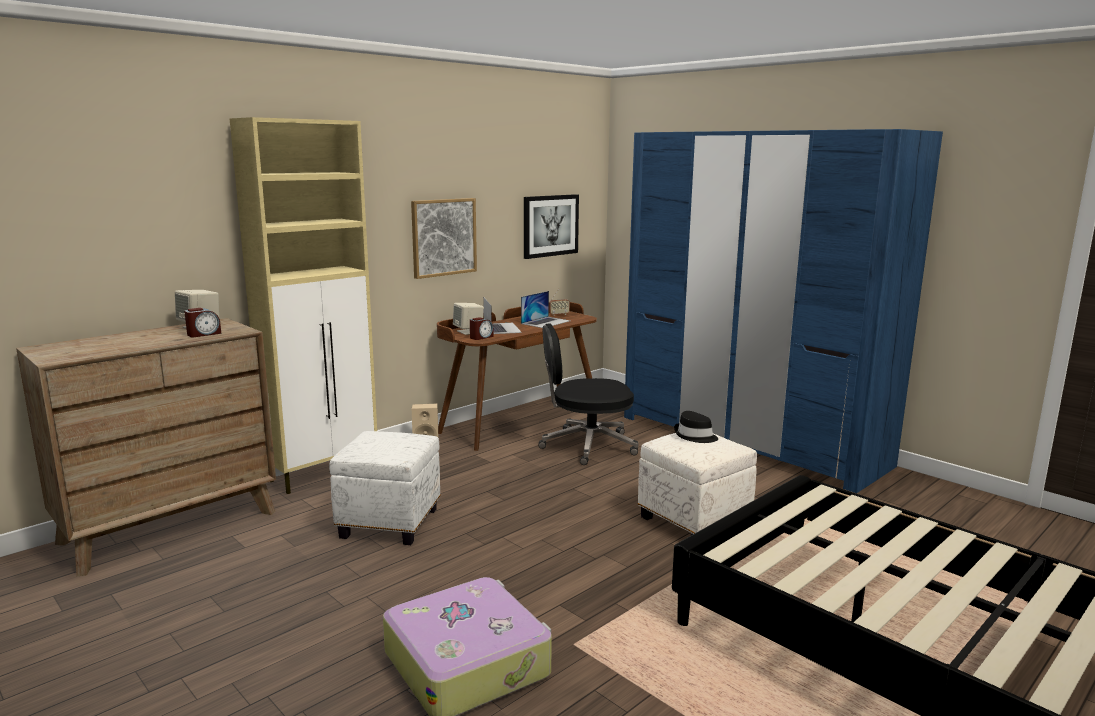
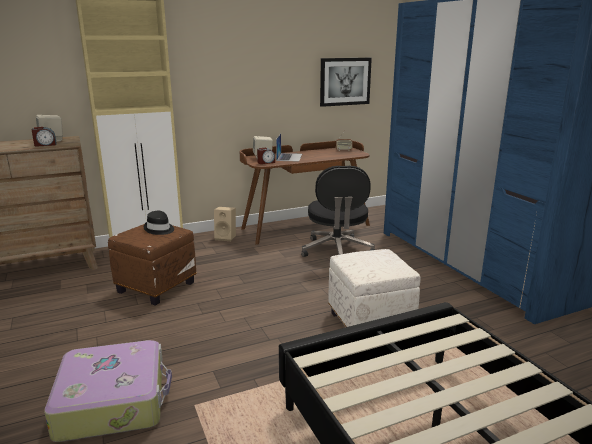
camera: 20 degrees right, 5 degrees up
white ottoman [329,431,441,545] -> brown ottoman [108,224,196,306]
picture [411,198,477,279] -> none
laptop [521,291,570,328] -> none
black office chair [538,323,638,465] -> black office chair turned 105 degrees counterclockwise [301,166,375,257]
black hat [674,411,718,443] -> black hat moved to [144,211,174,235]

